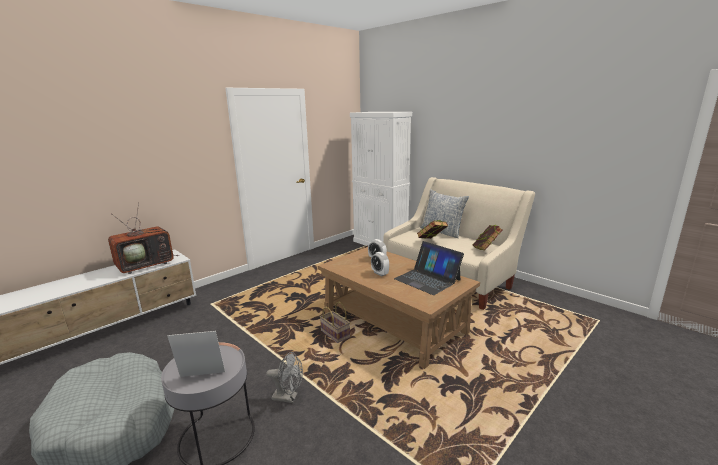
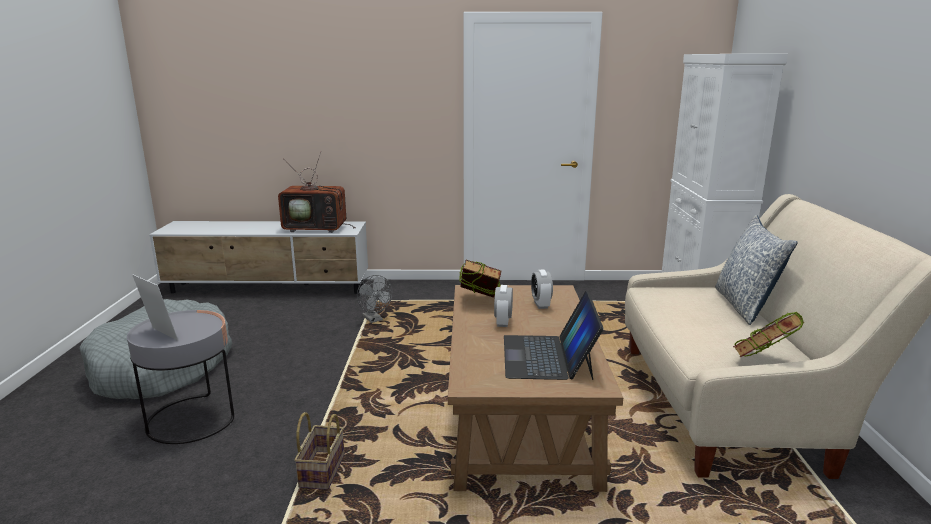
camera: 45 degrees right, 0 degrees up
grey fan [266,352,303,403] -> grey fan moved to [357,275,392,323]
basket [320,302,350,343] -> basket moved to [294,412,345,489]
book [417,220,448,239] -> book moved to [459,260,501,298]

